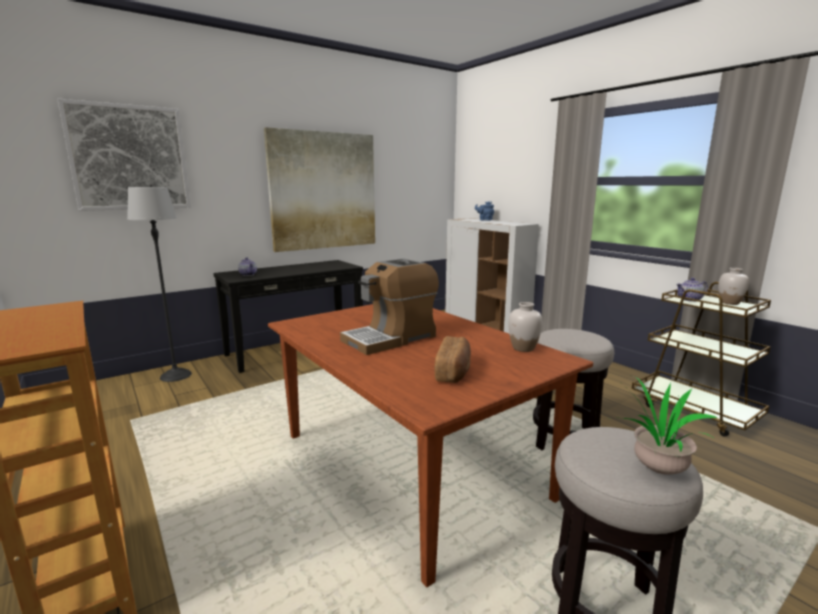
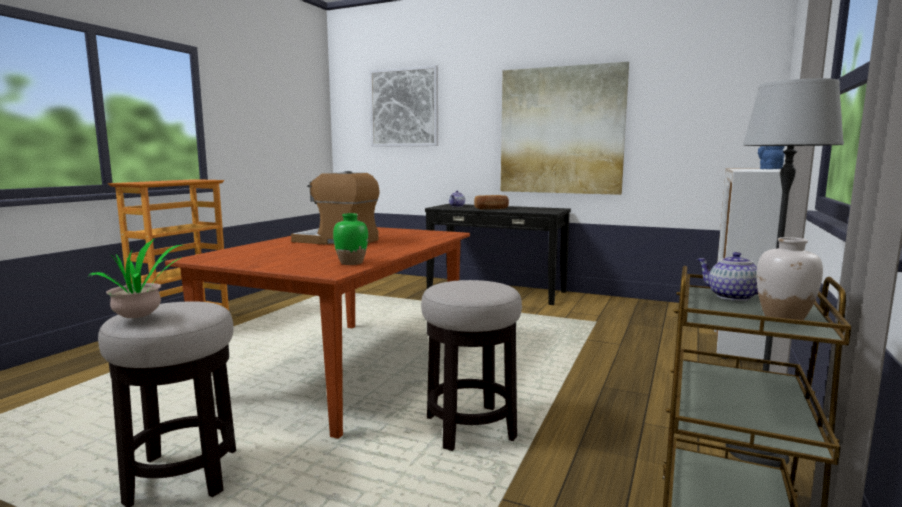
camera: 60 degrees right, 5 degrees down
floor lamp [127,187,192,382] -> floor lamp moved to [726,78,844,467]
bread [435,336,471,383] -> bread moved to [474,195,509,209]
white vase [508,302,542,352] -> green vase [333,213,368,265]

